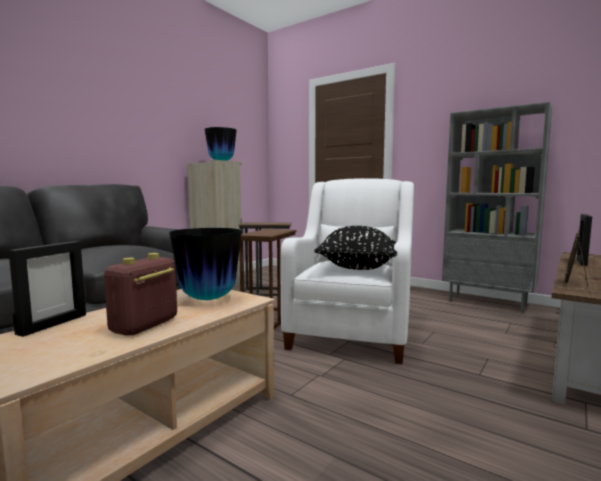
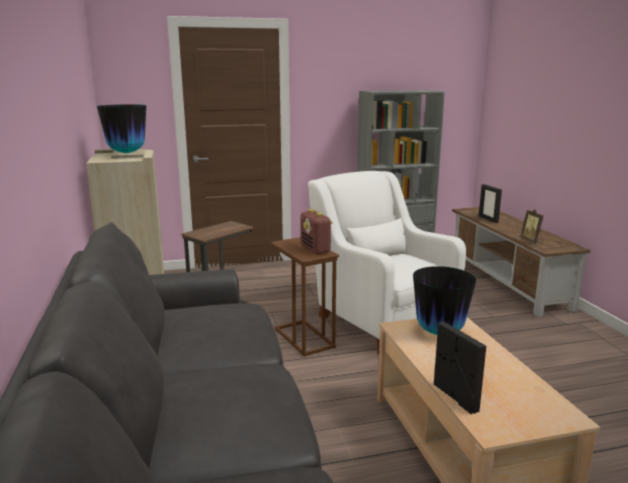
camera: 50 degrees left, 10 degrees up
radio [104,253,177,336] -> radio moved to [301,209,333,254]
black pillow [314,226,397,270] -> none

